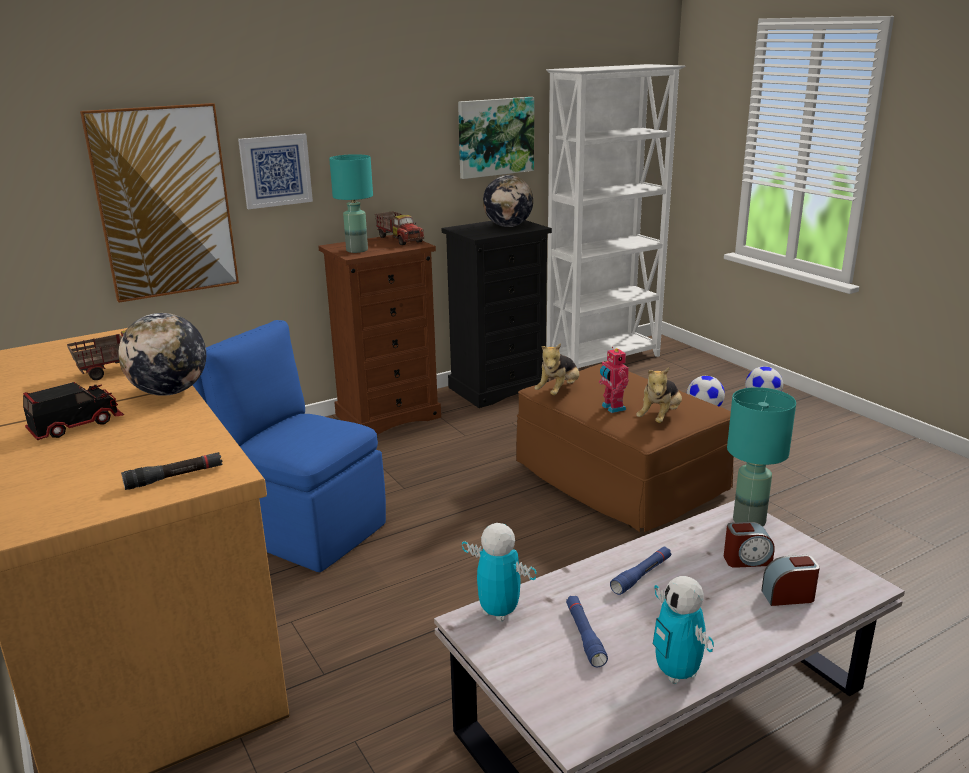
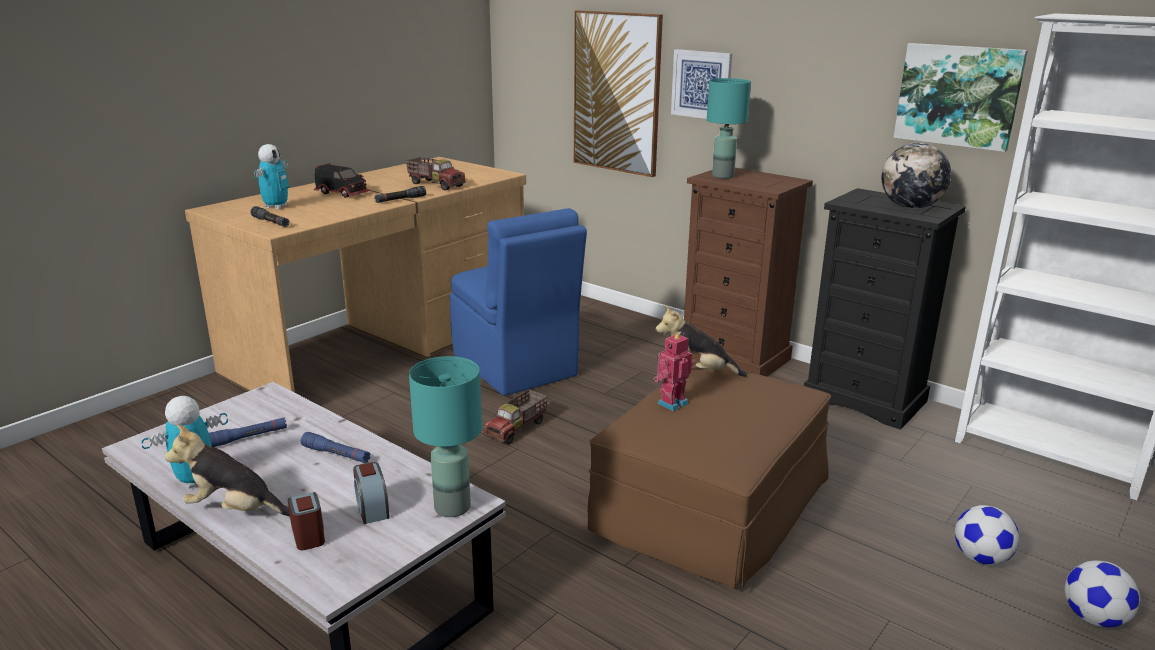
camera: 70 degrees right, 0 degrees up
globe [118,313,206,396] -> black flashlight [374,186,426,203]
blue chair [193,320,386,572] -> blue chair turned 135 degrees clockwise [450,208,587,396]
toy truck [375,211,424,245] -> toy truck moved to [484,390,548,444]
toy robot [462,523,537,622] -> toy robot moved to [254,144,289,209]
plush toy [636,368,682,423] -> plush toy moved to [165,425,290,516]

